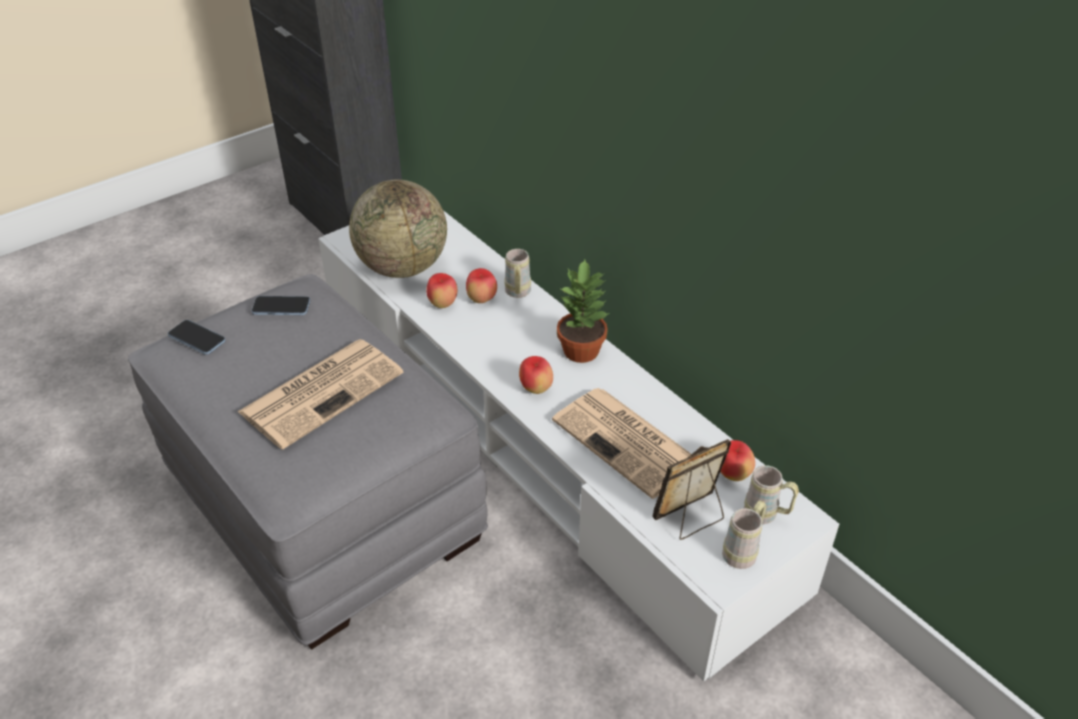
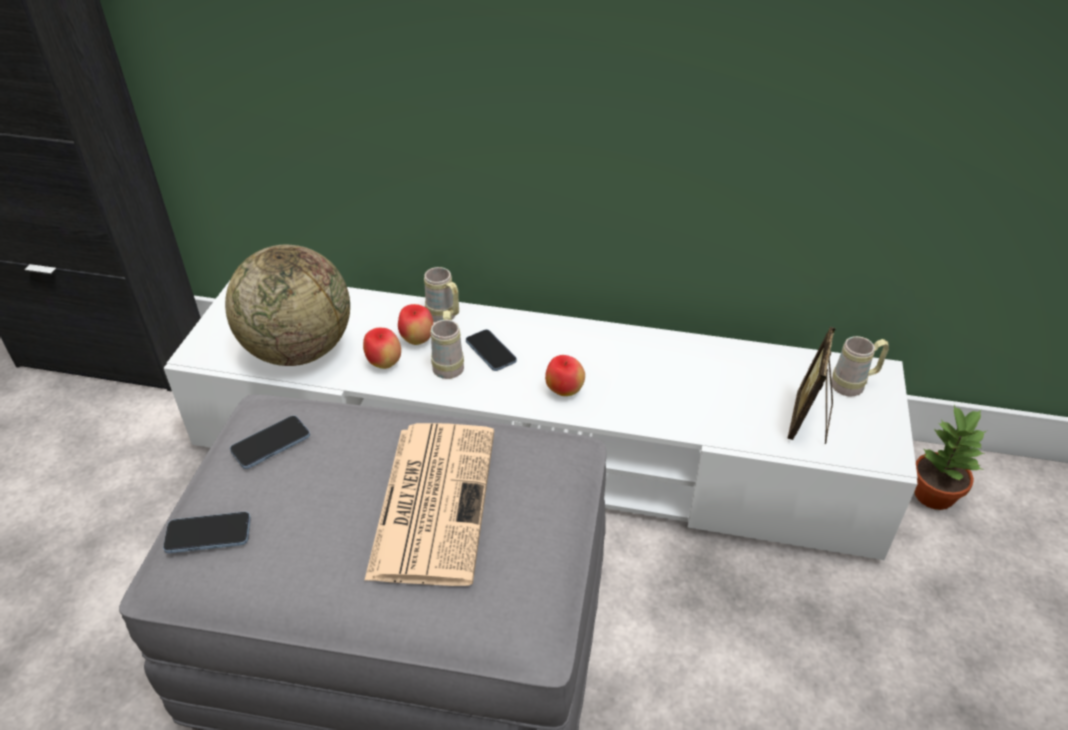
camera: 40 degrees left, 0 degrees up
newspaper [552,388,691,499] -> none
potted plant [557,259,610,363] -> potted plant moved to [914,405,986,510]
apple [720,440,755,481] -> none
beige mug [722,500,766,569] -> beige mug moved to [431,310,464,379]
none -> phone [466,329,517,371]

